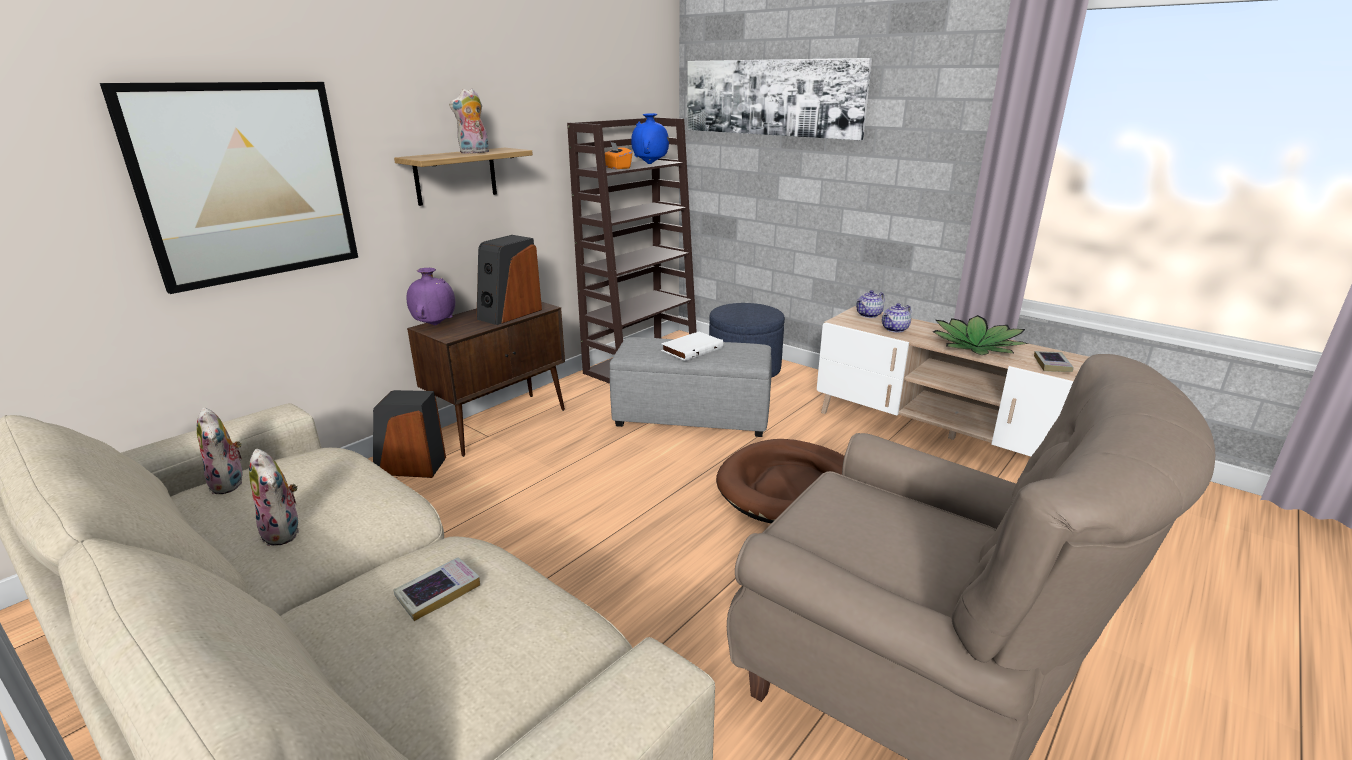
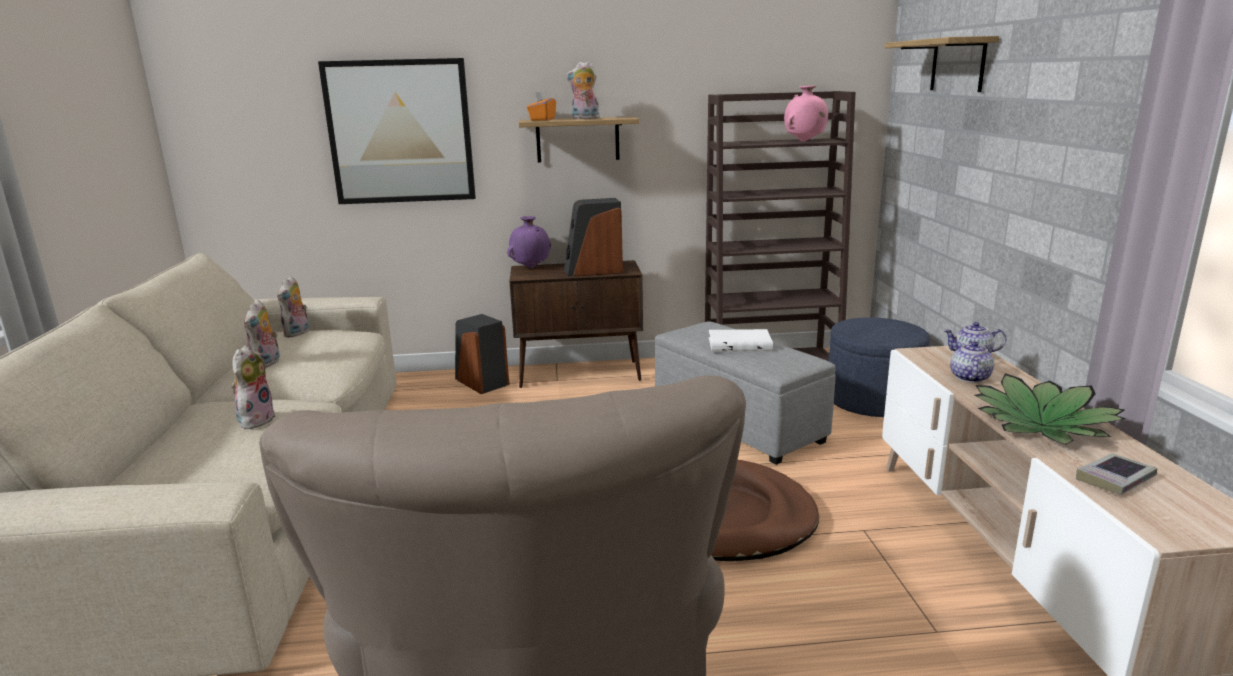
camera: 45 degrees right, 5 degrees down
book [394,557,480,621] -> plush toy [231,345,276,429]
orange tissue box [605,142,632,169] -> orange tissue box moved to [527,92,556,121]
blue vase [631,113,669,164] -> pink vase [784,86,828,142]
picture [687,58,872,140] -> shelf [885,36,999,92]
teapot [882,303,911,333] -> teapot turned 105 degrees clockwise [950,340,994,383]

